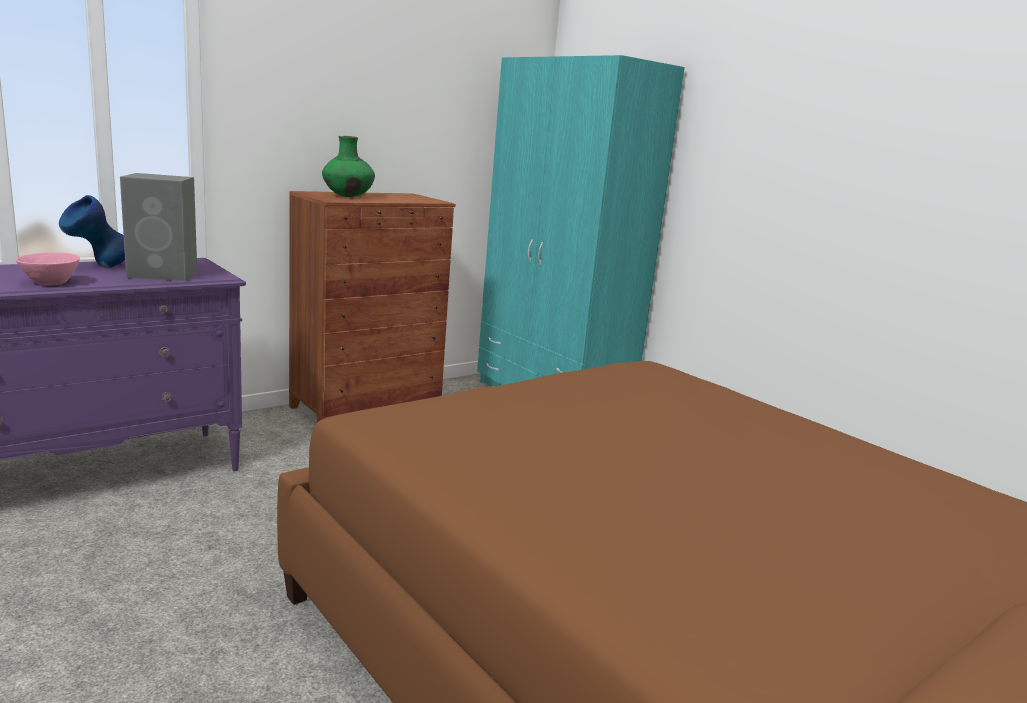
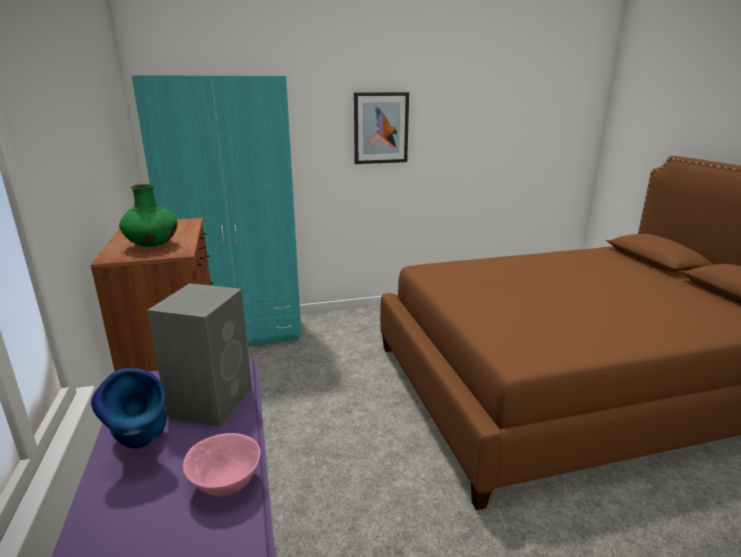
camera: 65 degrees left, 5 degrees up
none -> picture [354,92,409,164]

